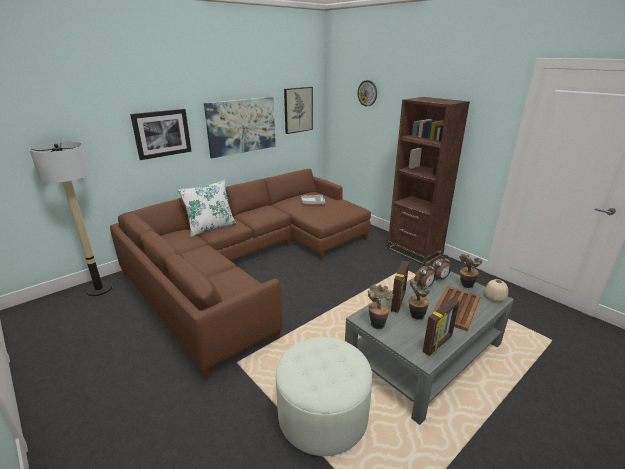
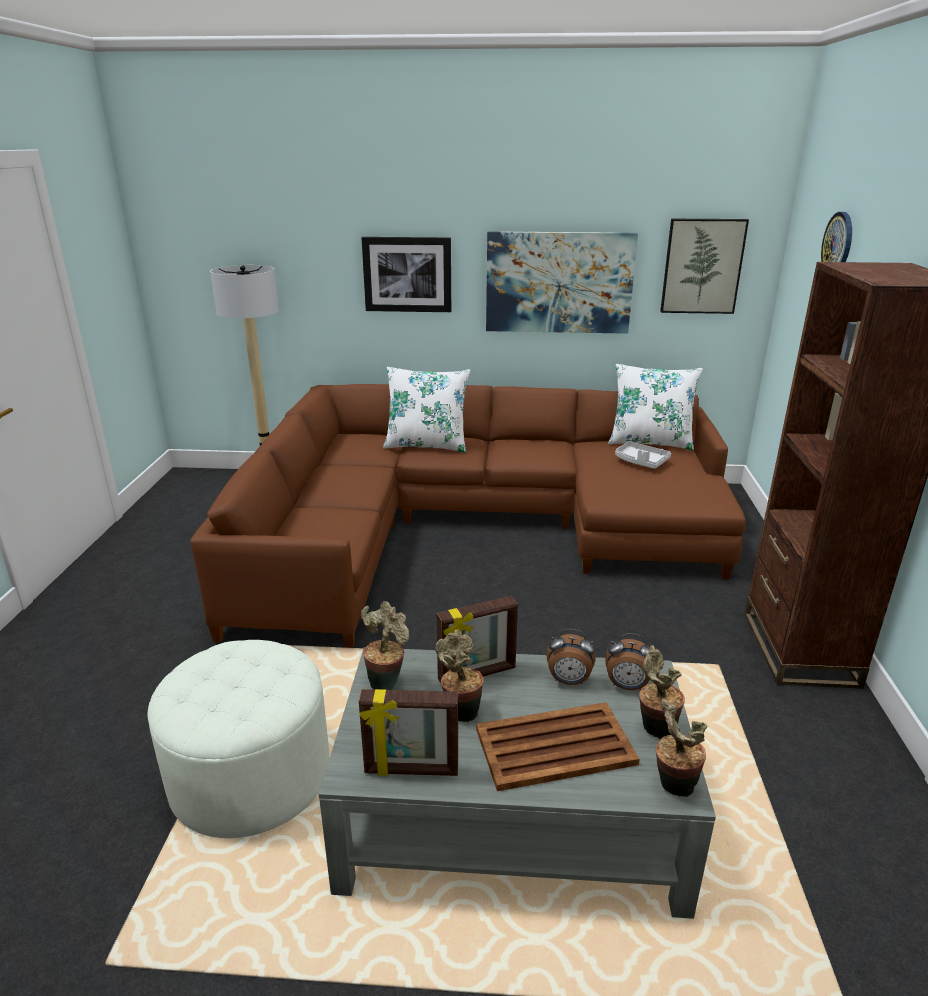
camera: 45 degrees right, 0 degrees up
beige vase [485,279,508,302] -> potted plant [656,699,707,797]
none -> white pillow [608,363,703,451]

